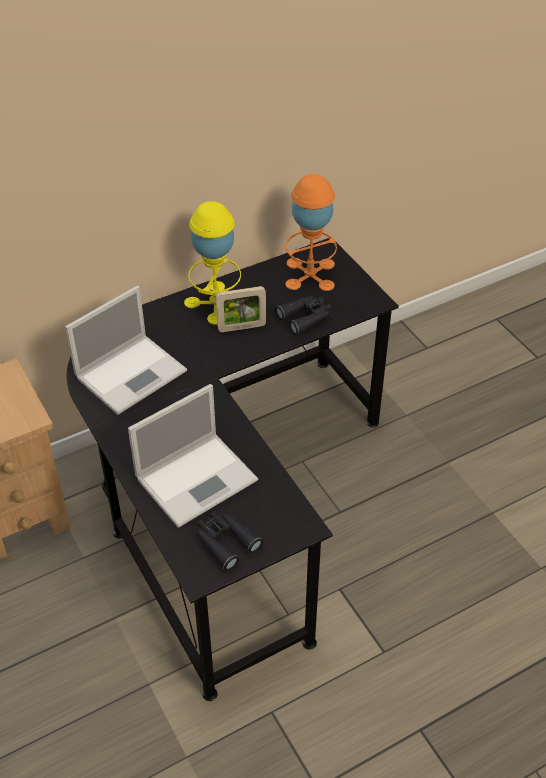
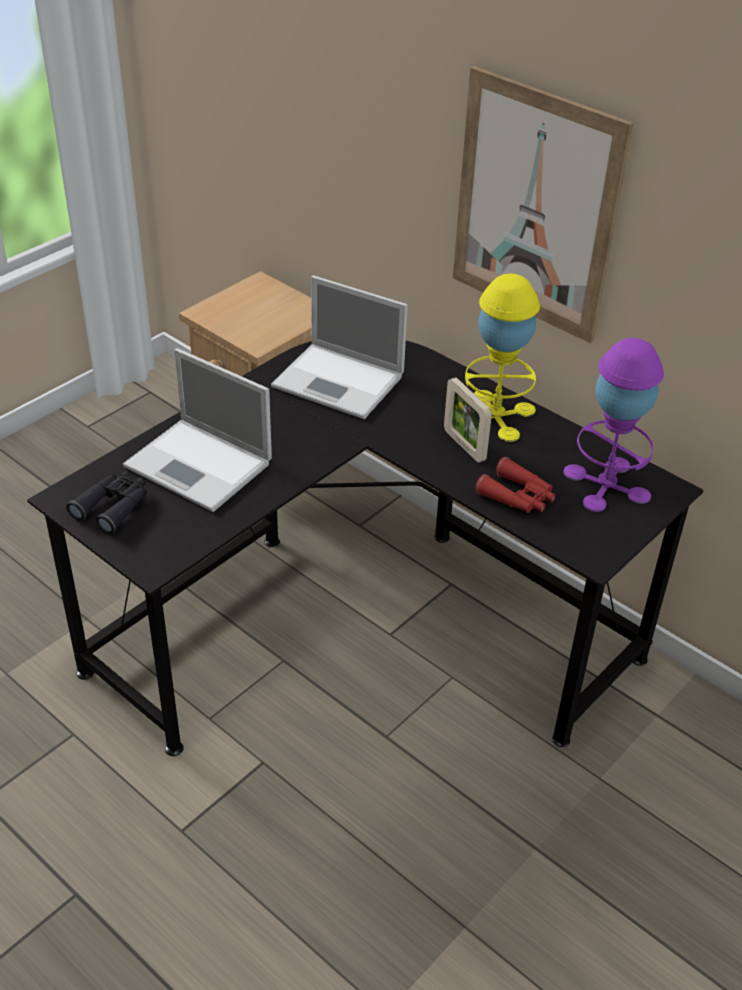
camera: 70 degrees right, 5 degrees down
black binoculars [275,295,331,335] -> red binoculars [475,457,556,513]
orange table lamp [285,174,337,291] -> purple table lamp [564,338,664,512]
none -> picture [453,66,633,343]

